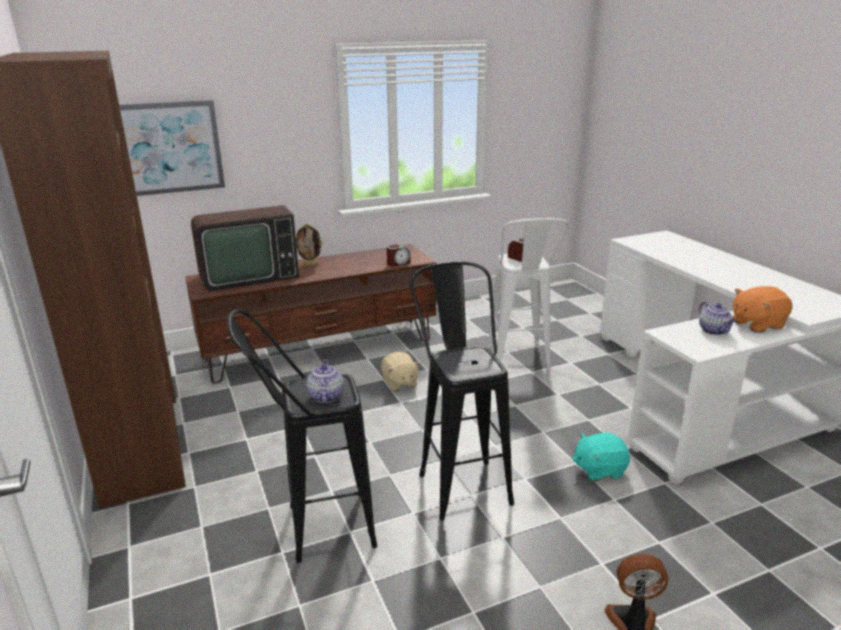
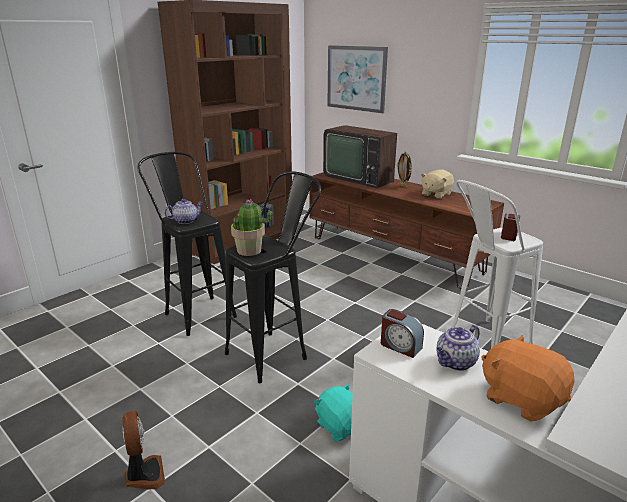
camera: 65 degrees right, 0 degrees up
beige plush toy [381,352,421,391] -> beige plush toy moved to [421,170,454,199]
alarm clock [387,244,410,267] -> alarm clock moved to [381,309,424,358]
none -> potted plant [231,199,273,256]

